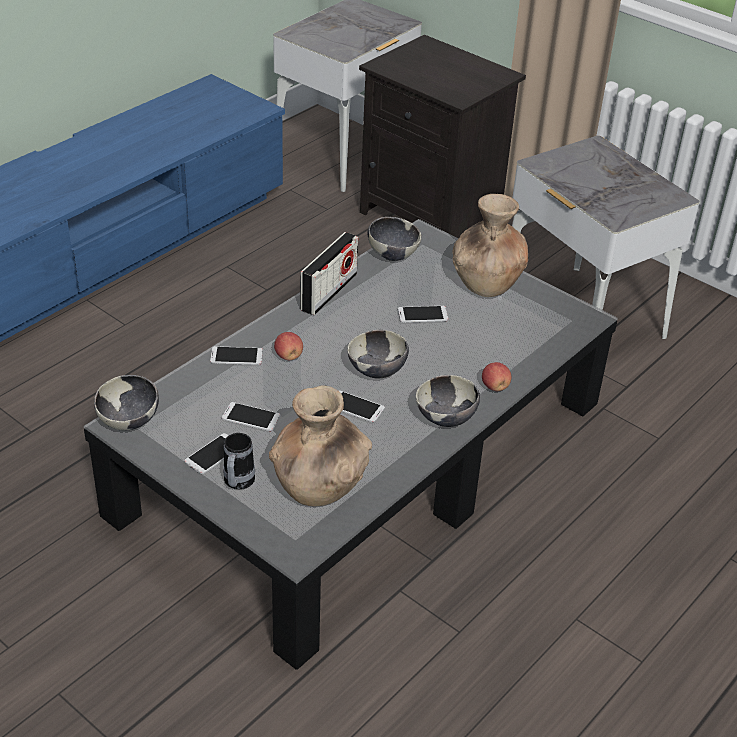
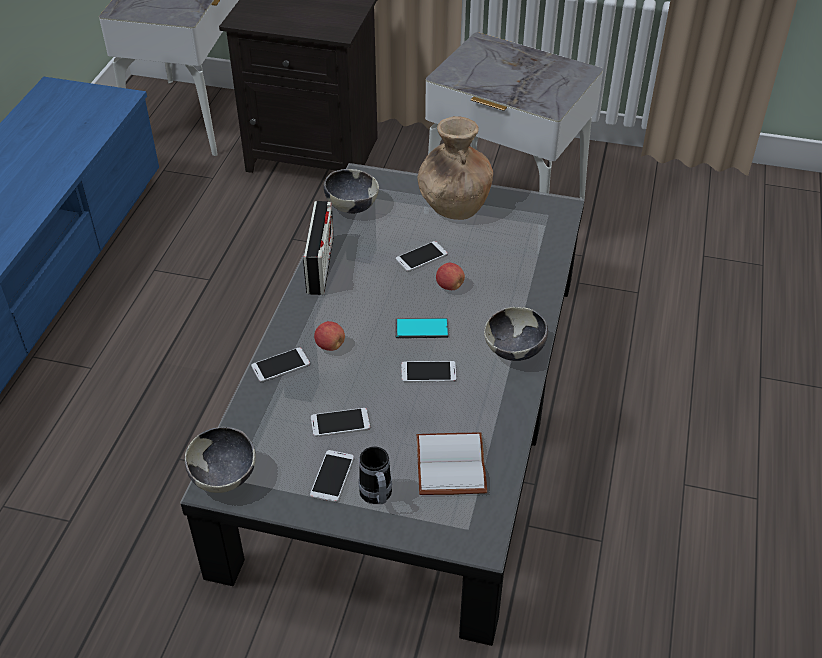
camera: 25 degrees left, 5 degrees up
brown vase [269,385,372,507] -> white book [417,432,487,495]
bowl [347,330,409,378] -> phone [395,318,448,338]
apple [482,362,511,391] -> apple moved to [436,263,465,290]

